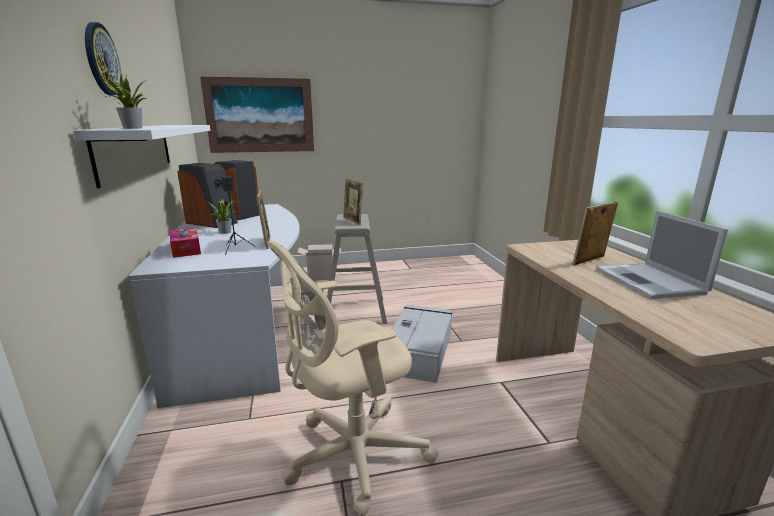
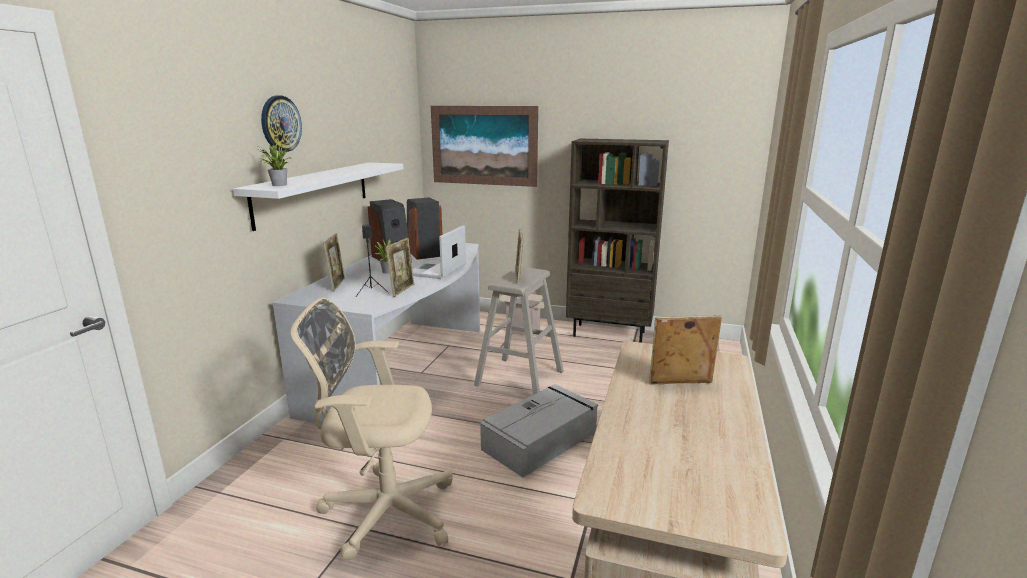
camera: 30 degrees right, 0 degrees up
tissue box [170,227,201,258] -> picture frame [323,234,345,291]
laptop [596,211,728,299] -> laptop moved to [412,225,466,279]
none -> brown bookcase [566,139,669,343]

